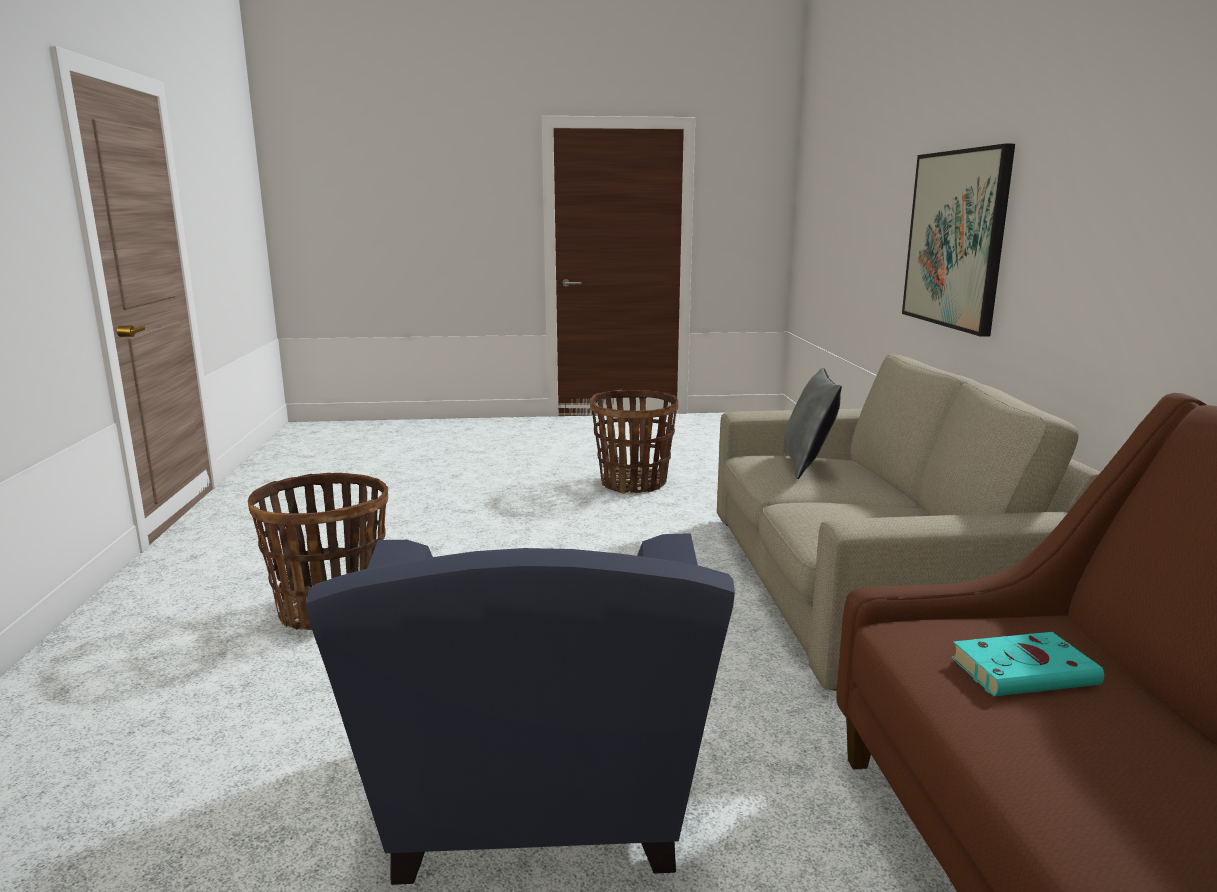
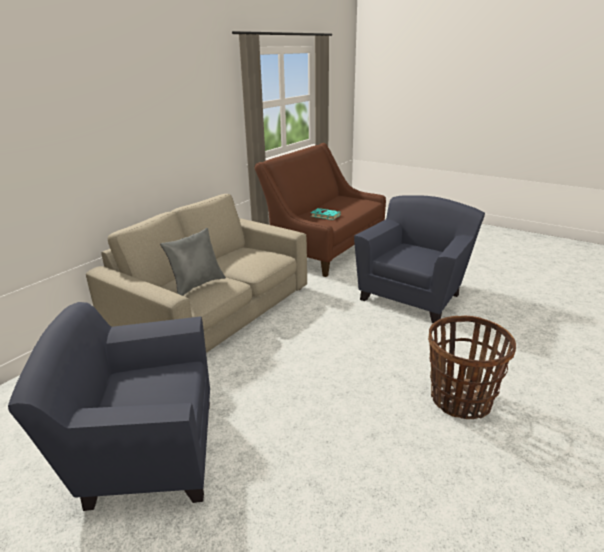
camera: 140 degrees left, 10 degrees up
basket [590,390,678,494] -> blue armchair [8,302,210,511]
picture [902,144,1015,337] -> none

